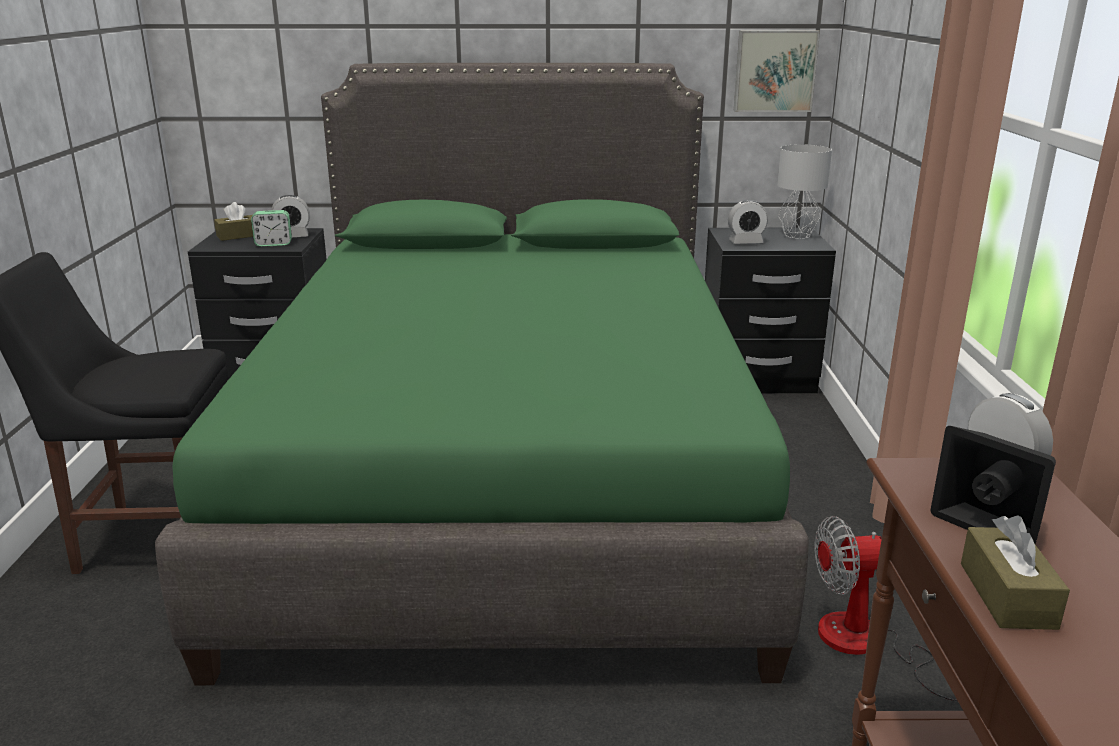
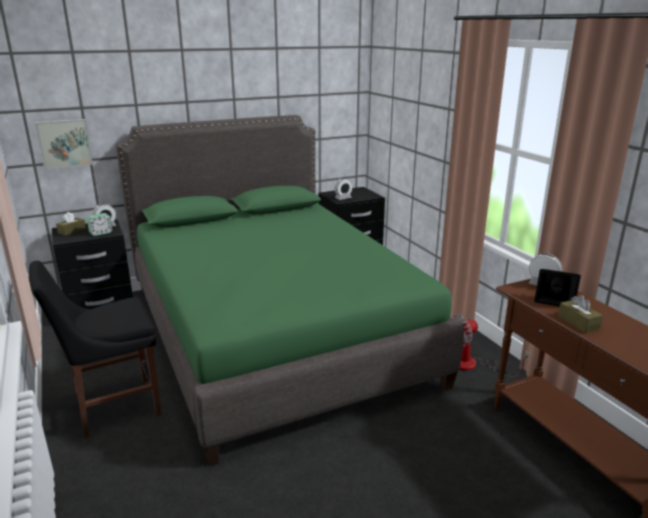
camera: 25 degrees left, 0 degrees up
picture [734,30,820,112] -> picture moved to [35,119,93,169]
grey table lamp [777,144,832,239] -> none

